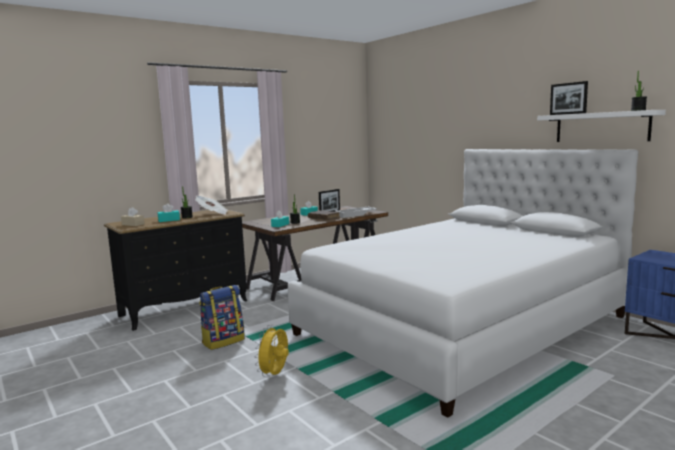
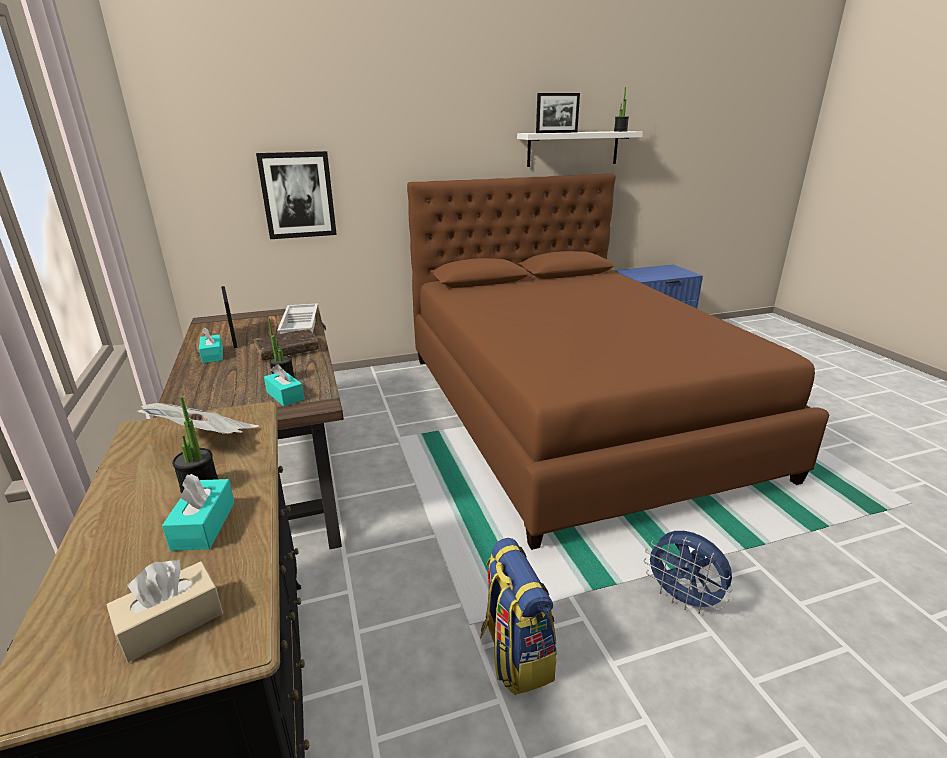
camera: 70 degrees left, 15 degrees up
yellow fan [255,325,289,377] -> blue fan [644,531,733,614]
white bed [288,149,638,418] -> brown bed [407,173,829,550]
none -> picture [256,151,337,239]

